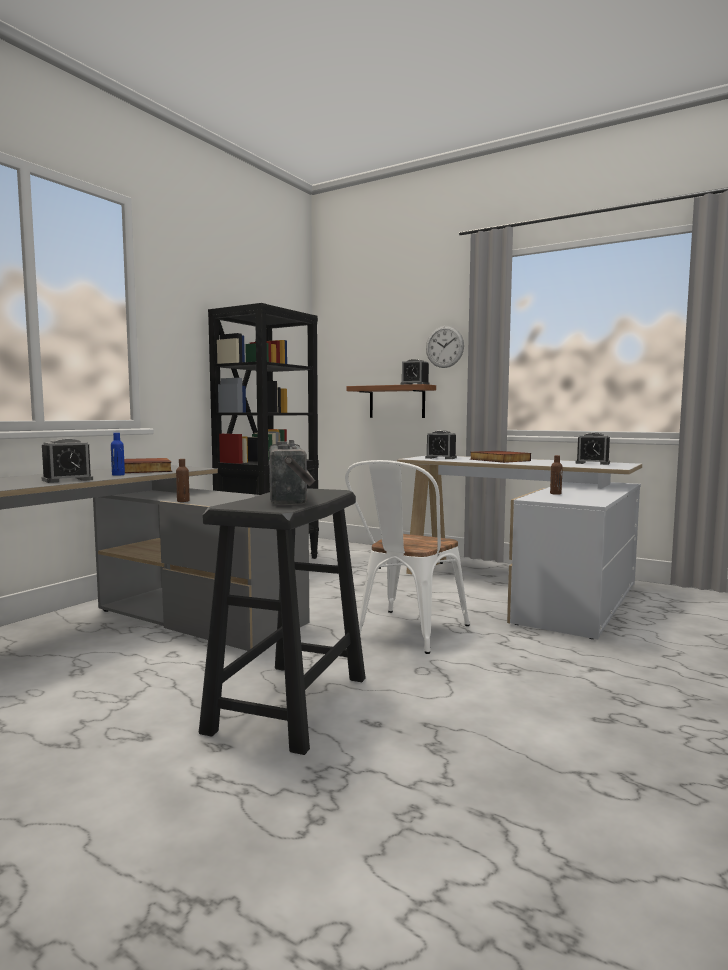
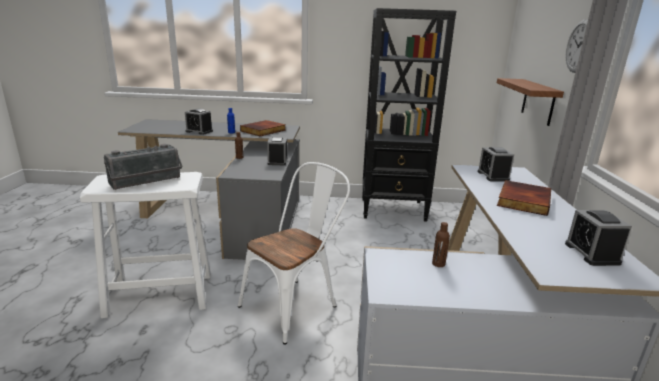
camera: 60 degrees right, 15 degrees up
black stool [199,488,366,755] -> white stool [80,172,211,318]
white chair [345,460,470,654] -> white chair turned 135 degrees clockwise [238,162,350,345]
alarm clock [400,359,430,385] -> alarm clock moved to [267,137,288,165]

